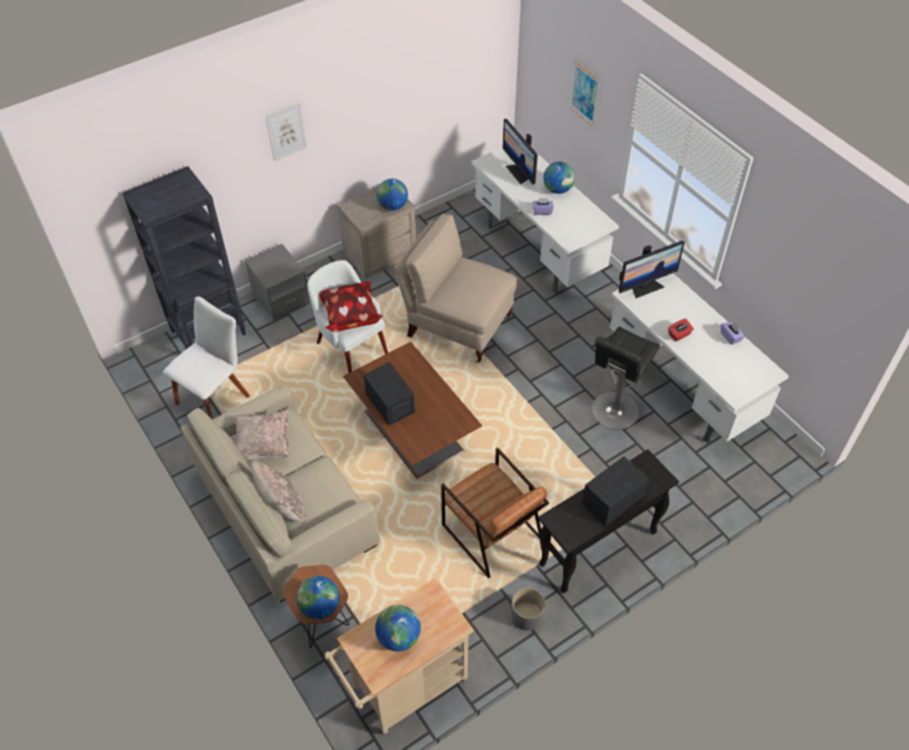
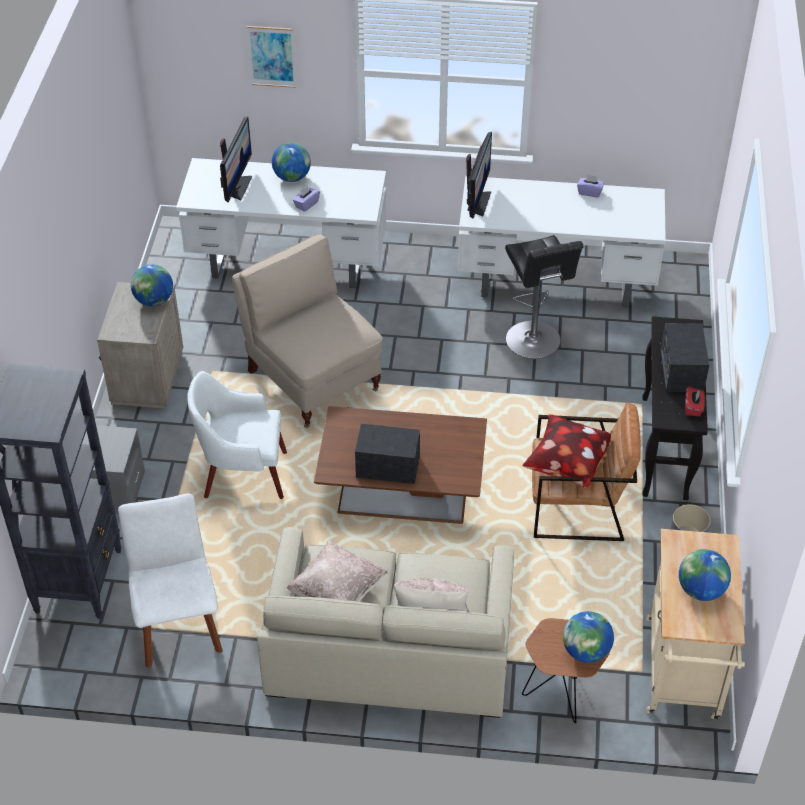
camera: 50 degrees left, 5 degrees down
picture [266,103,307,161] -> none
pillow [320,281,383,332] -> pillow moved to [522,414,611,488]
beige chair [395,214,517,363] -> beige chair turned 75 degrees clockwise [232,234,383,428]
monitor [503,119,538,185] -> monitor turned 90 degrees counterclockwise [220,116,252,202]
red tissue box [668,319,694,341] -> red tissue box moved to [685,386,705,416]

